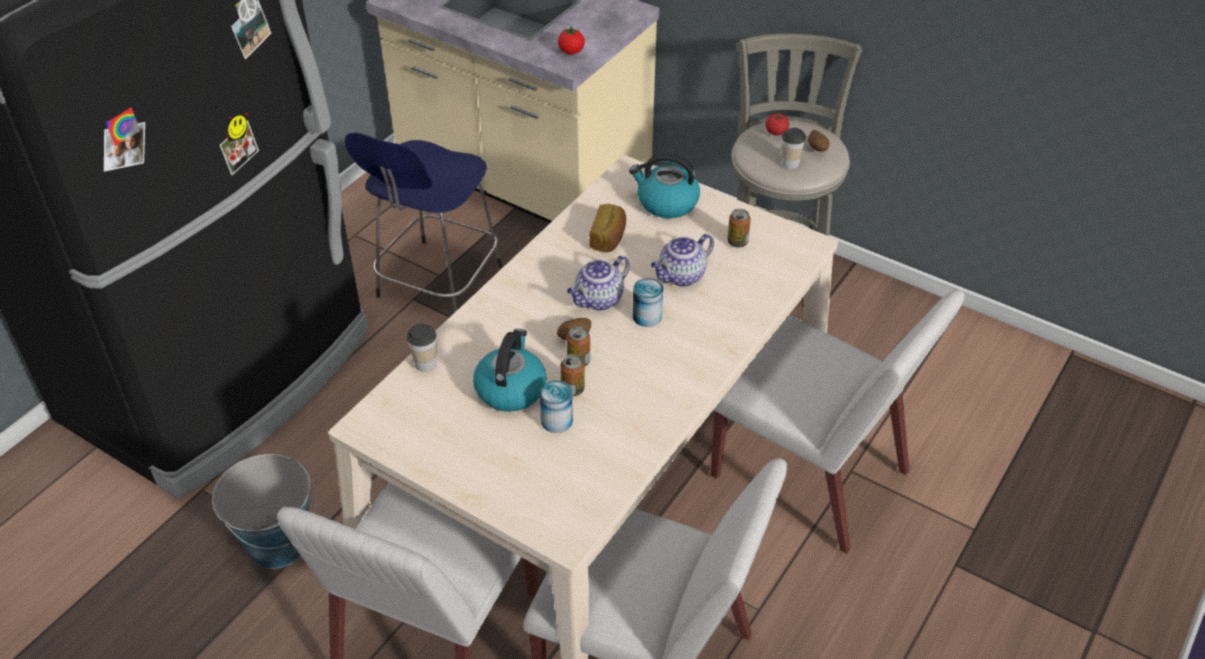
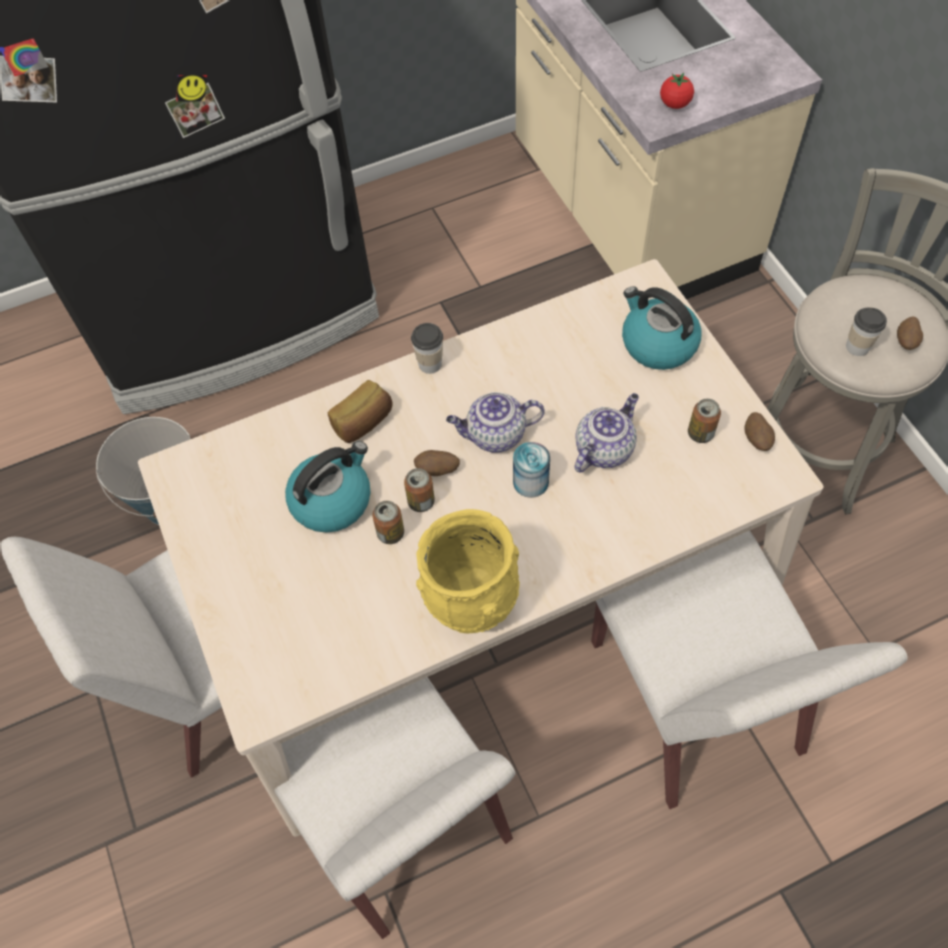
camera: 35 degrees right, 15 degrees up
blue stool [344,132,502,313] -> none
cup [407,324,437,372] -> cup moved to [411,323,443,374]
can [539,380,573,433] -> none
bread [589,204,626,252] -> bread moved to [328,380,393,443]
teapot [651,234,714,287] -> teapot turned 135 degrees clockwise [574,393,639,473]
tomato [765,113,789,136] -> none
none -> yellow vase [416,509,520,633]
none -> potato [745,412,775,451]

